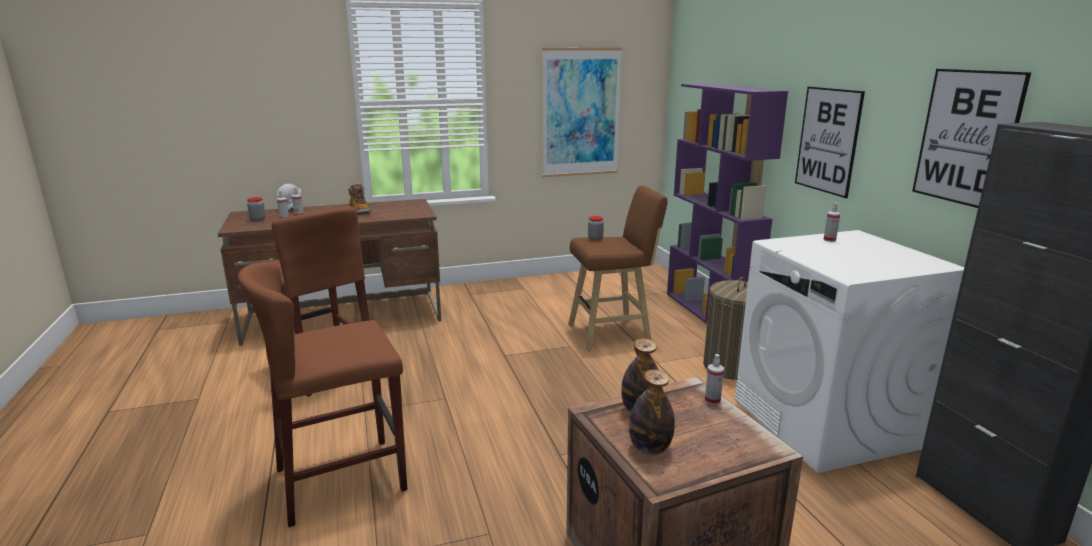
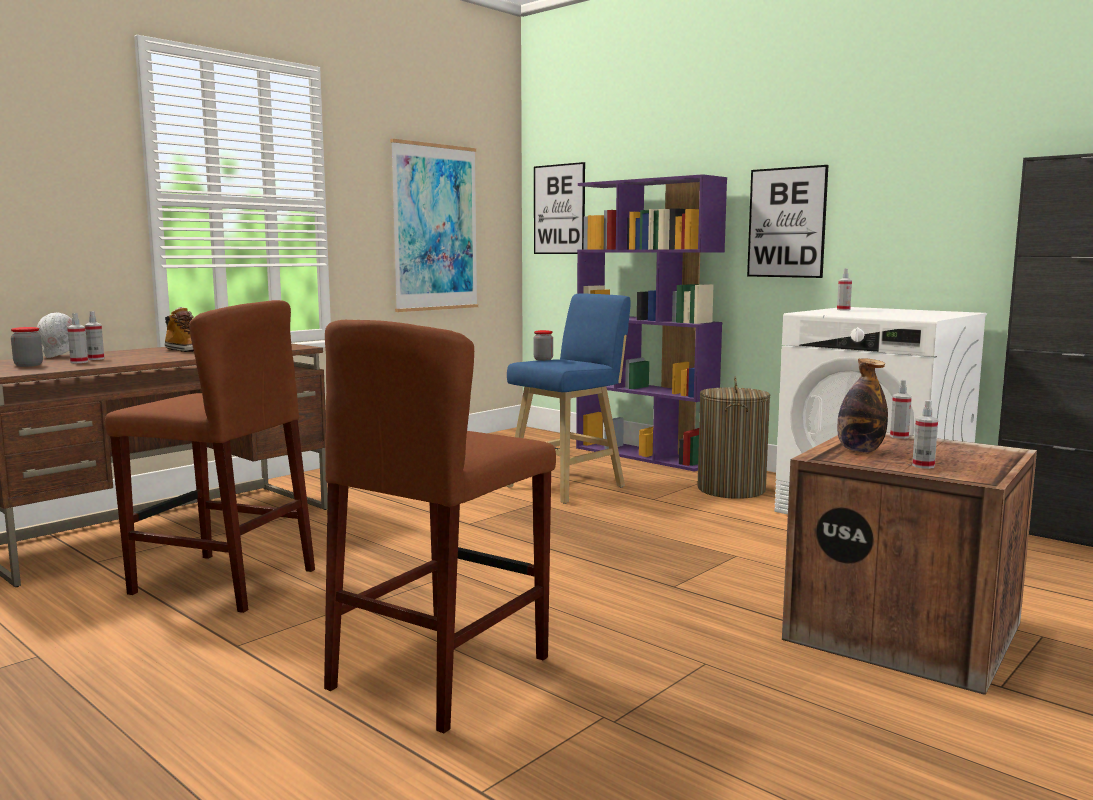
camera: 30 degrees left, 10 degrees down
brown stool [568,186,668,351] -> blue stool [505,293,631,503]
bottle [629,370,675,455] -> spray bottle [912,400,938,469]
picture [912,69,1031,208] -> picture moved to [534,162,585,254]

